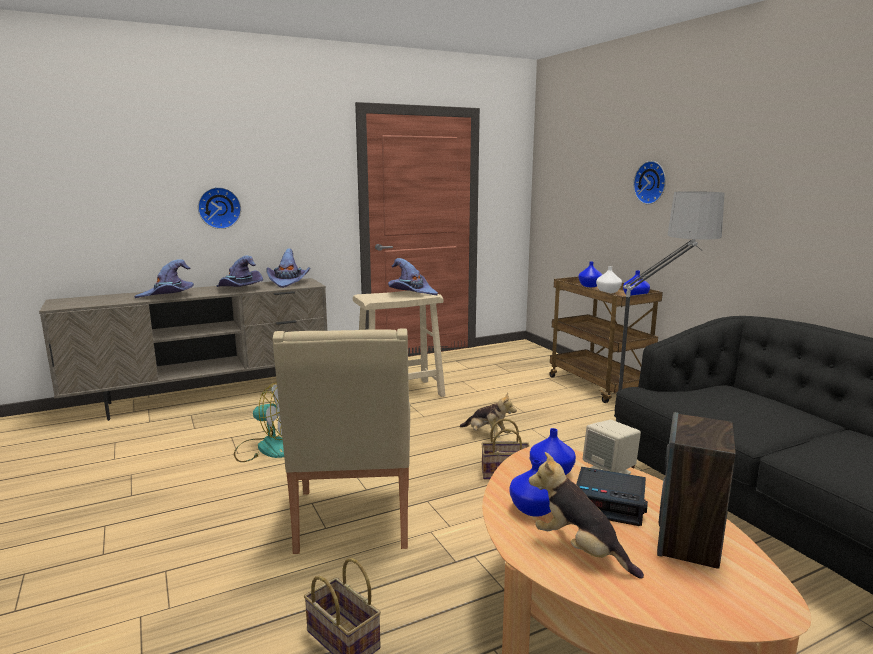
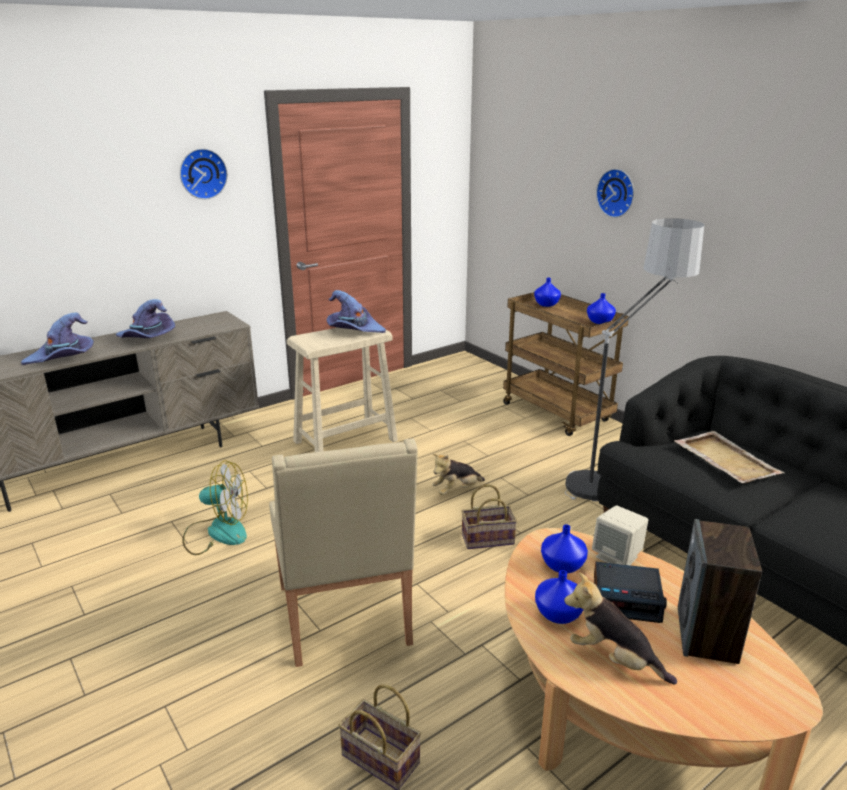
camera: 10 degrees left, 10 degrees up
wall clock [198,187,241,229] -> wall clock moved to [180,148,228,199]
purple hat [266,248,310,288] -> none
plush toy [459,393,517,437] -> plush toy turned 120 degrees clockwise [432,454,485,495]
white vase [596,266,622,293] -> none
none -> beige tray [674,431,785,483]

